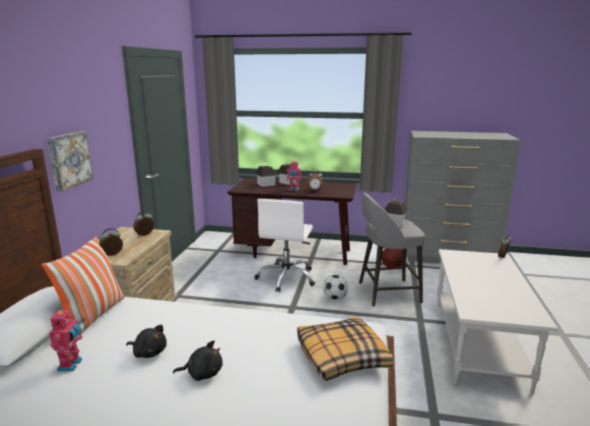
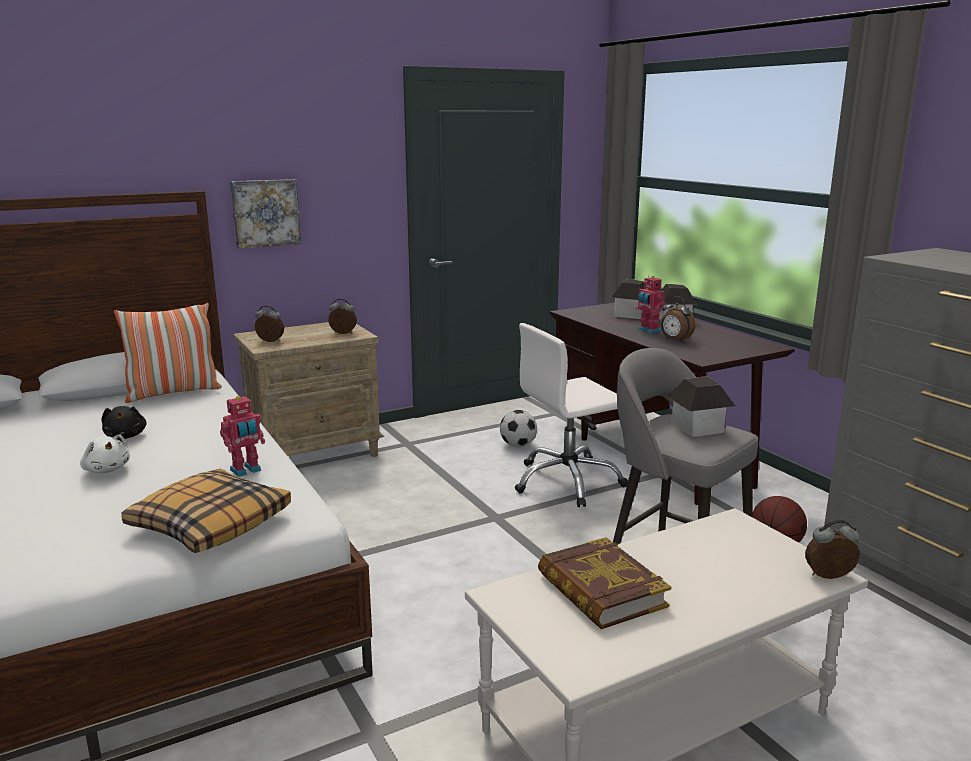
camera: 50 degrees right, 0 degrees up
toy robot [49,308,83,371] -> toy robot moved to [220,395,265,477]
black plush toy [173,340,223,381] -> white plush toy [80,434,130,473]
football [323,275,348,300] -> football moved to [500,410,537,447]
none -> book [538,537,671,629]

